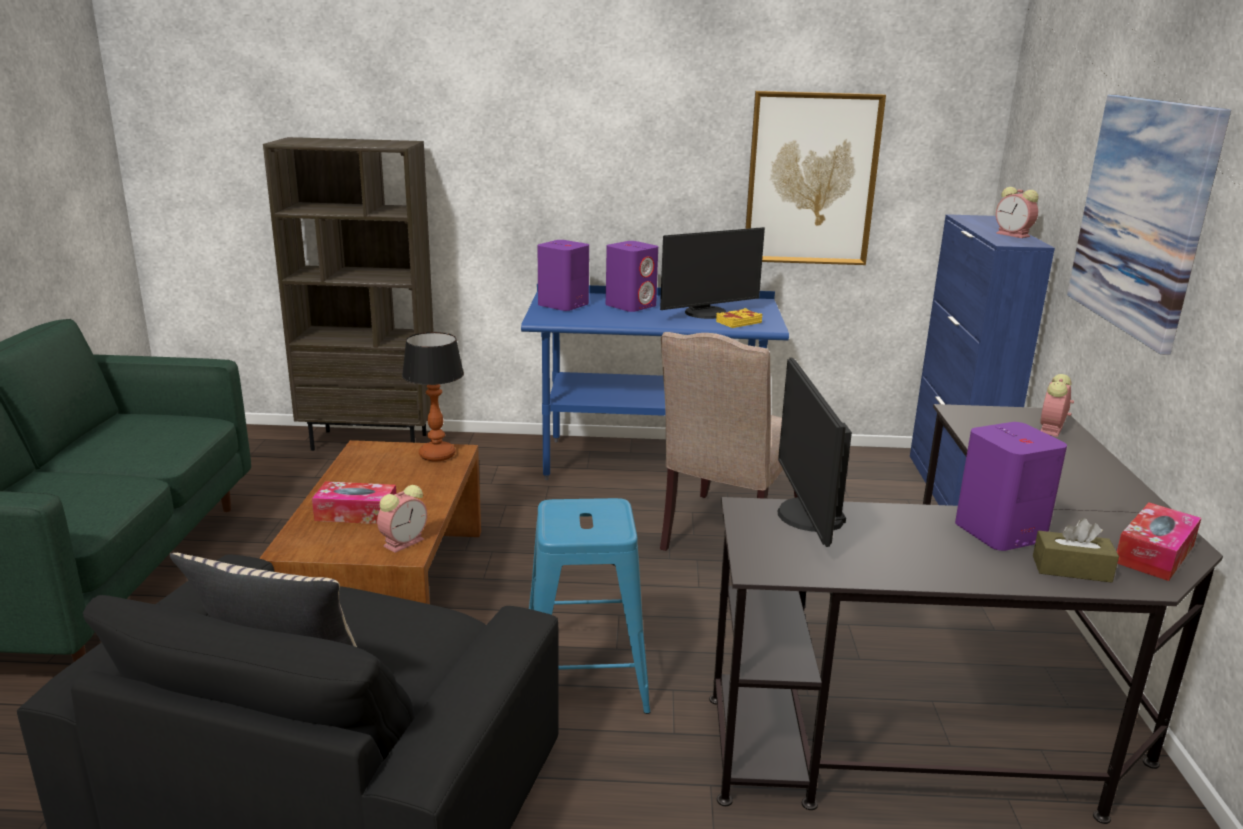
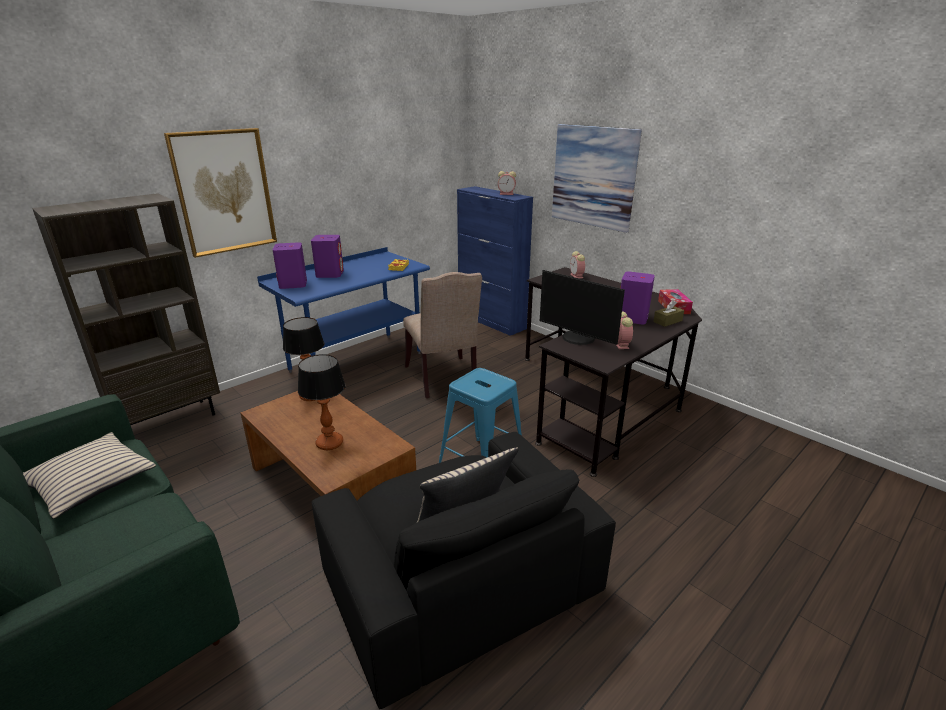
camera: 45 degrees left, 5 degrees up
tissue box [312,481,396,524] -> table lamp [298,354,346,450]
alarm clock [377,485,427,553] -> alarm clock moved to [616,311,633,349]
monitor [660,227,765,319] -> none
picture [745,91,886,265] -> picture moved to [164,128,277,258]
none -> beige pillow [23,432,156,519]

